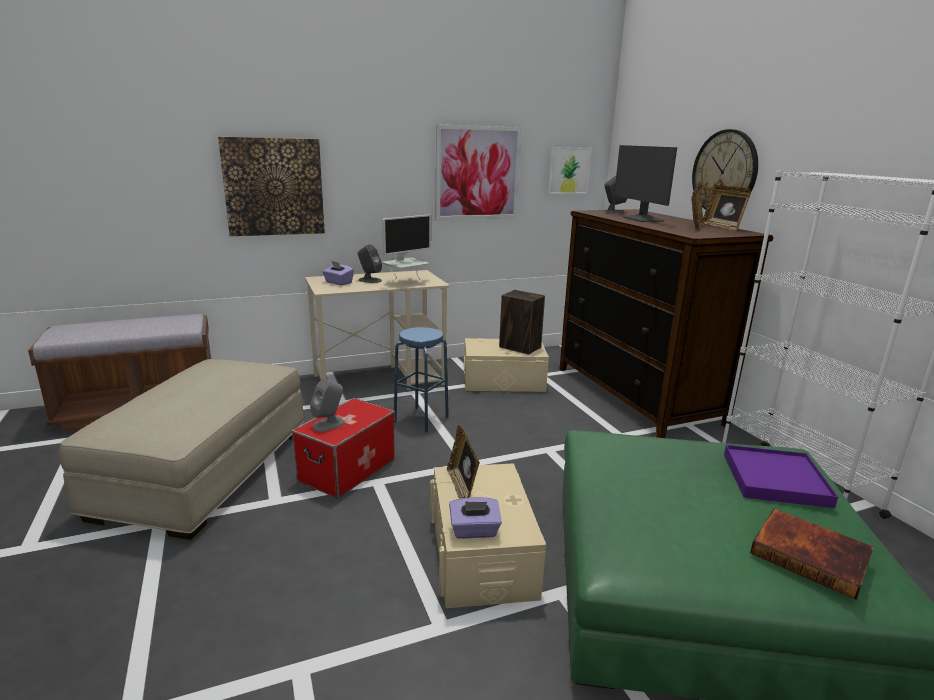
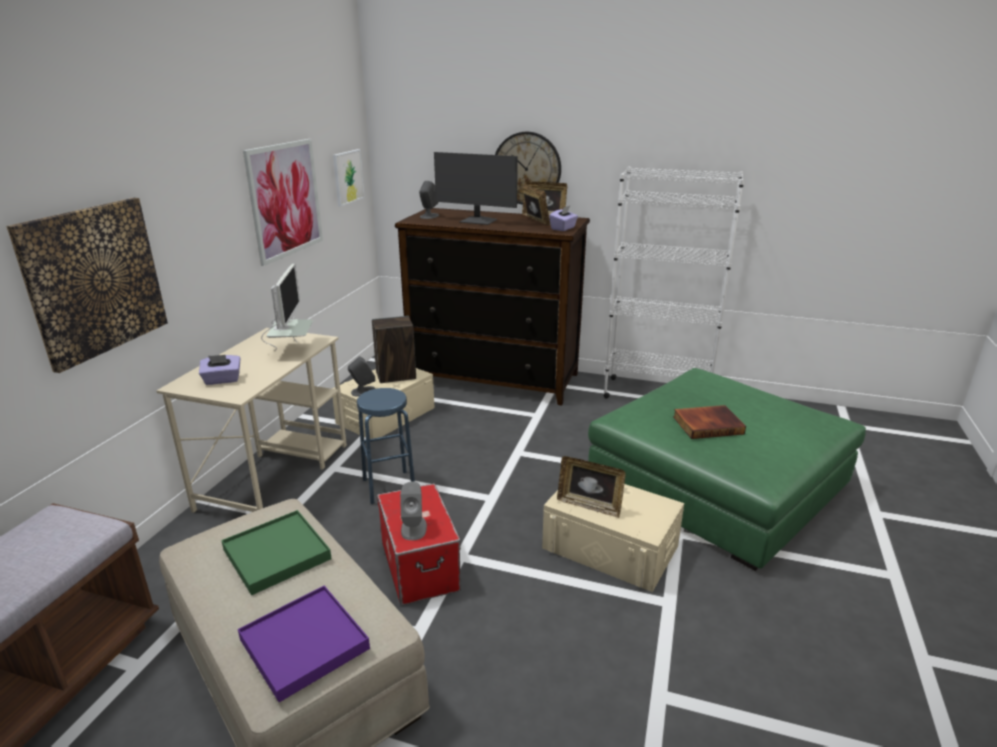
camera: 50 degrees left, 5 degrees up
grey speaker [358,244,382,283] -> grey speaker moved to [348,356,376,397]
purple tissue box [449,497,502,539] -> purple tissue box moved to [549,205,578,231]
purple tray [724,445,838,508] -> purple tray moved to [238,585,370,702]
book [750,509,874,600] -> book moved to [673,405,746,439]
none -> green tray [221,510,332,595]

